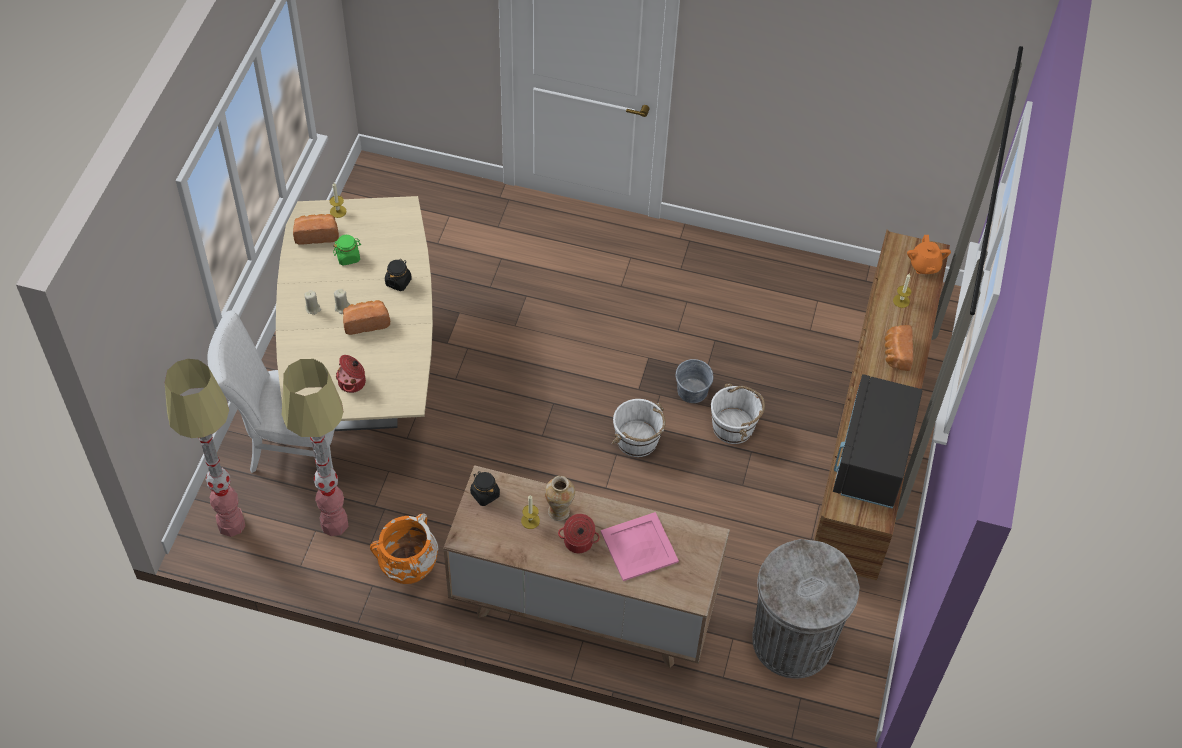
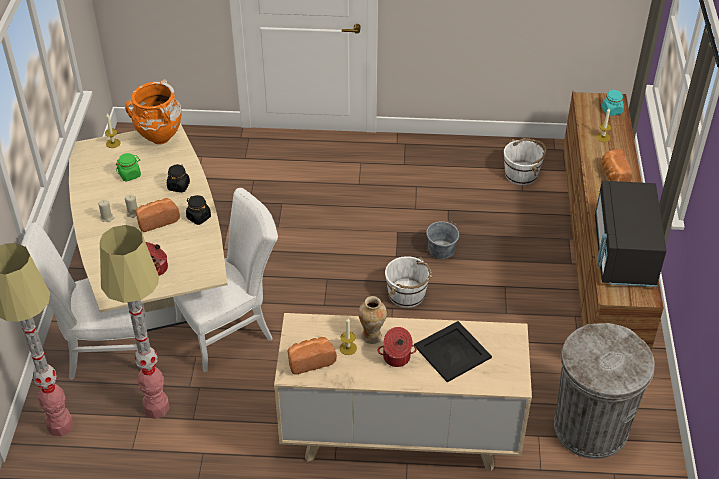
camera: 10 degrees left, 10 degrees down
bread [293,214,339,245] -> bread moved to [287,337,337,375]
orange vase [370,514,438,584] -> orange vase moved to [125,79,182,144]
green dresser [443,465,730,668] -> beige dresser [274,313,532,471]
black jar [470,471,500,506] -> black jar moved to [186,195,211,225]
pink tray [601,512,679,581] -> black tray [414,321,492,382]
white bucket [711,384,765,444] -> white bucket moved to [504,138,547,185]
orange teapot [907,235,951,274] -> turquoise jar [602,89,624,116]
none -> white chair [173,188,278,372]

